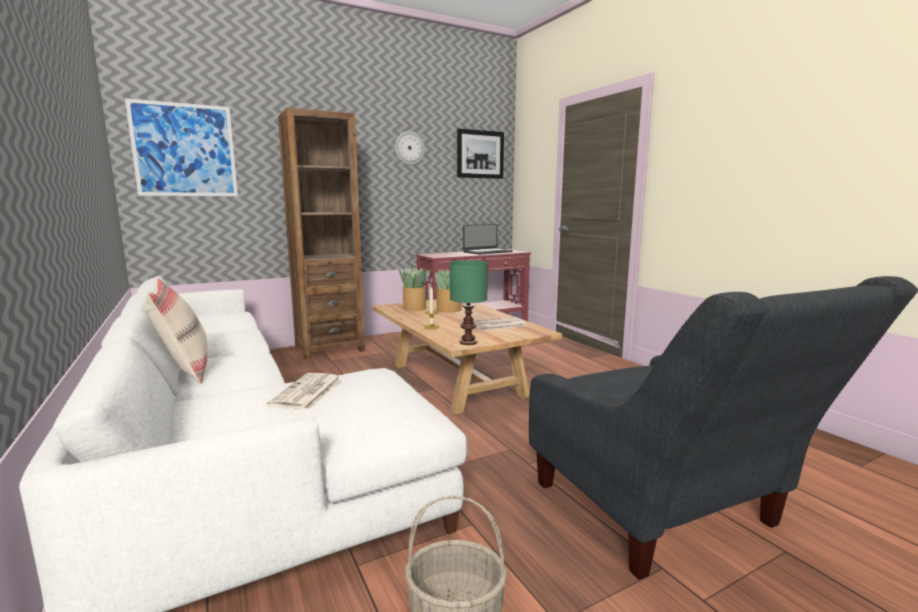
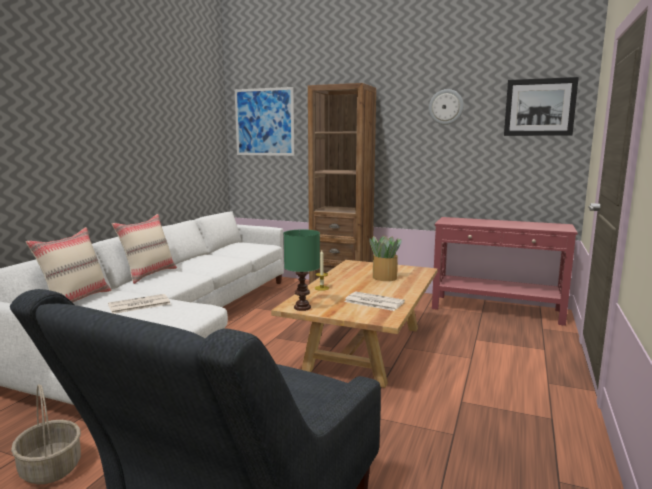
camera: 50 degrees right, 0 degrees up
potted plant [399,267,430,311] -> none
laptop [463,224,513,255] -> none
none -> beige pillow [26,227,111,303]

